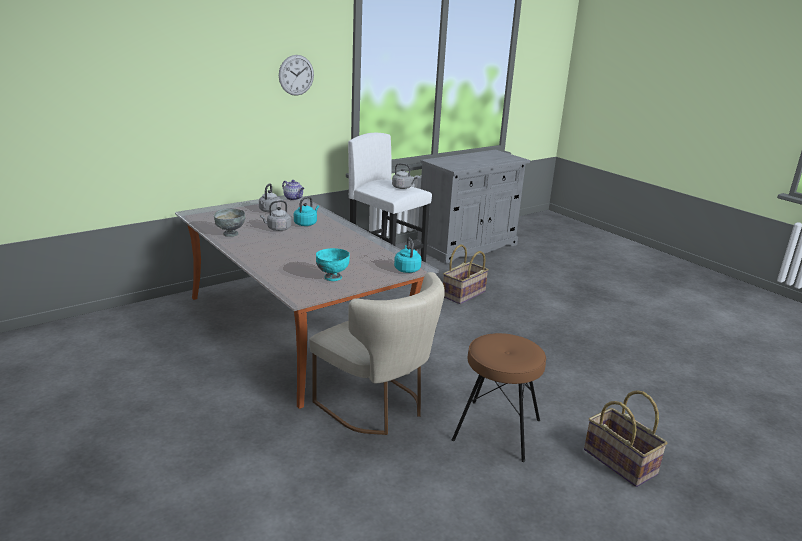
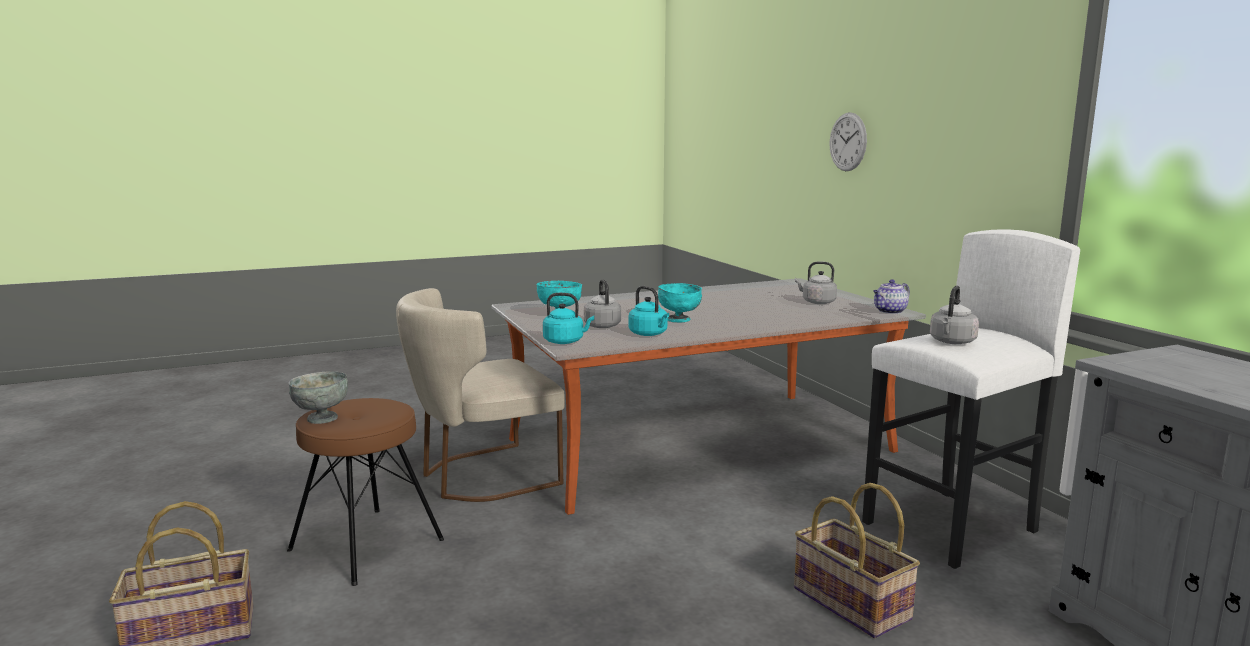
camera: 105 degrees right, 10 degrees down
grey bowl [214,208,246,237] -> grey bowl moved to [289,371,348,424]
grey kettle [260,200,291,231] -> grey kettle moved to [584,279,621,328]
wall clock [279,55,314,96] -> wall clock moved to [830,112,867,171]
turquoise kettle [294,196,319,226] -> turquoise kettle moved to [629,286,669,336]
none -> turquoise bowl [658,283,702,322]

